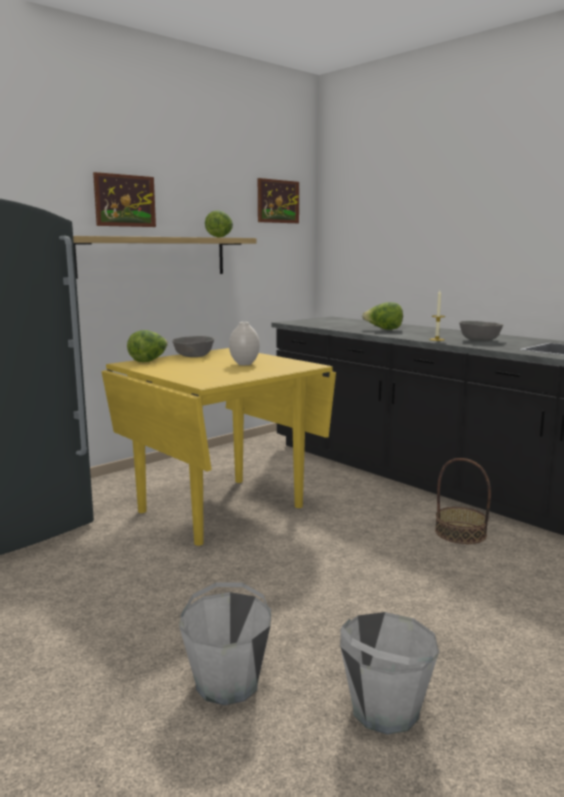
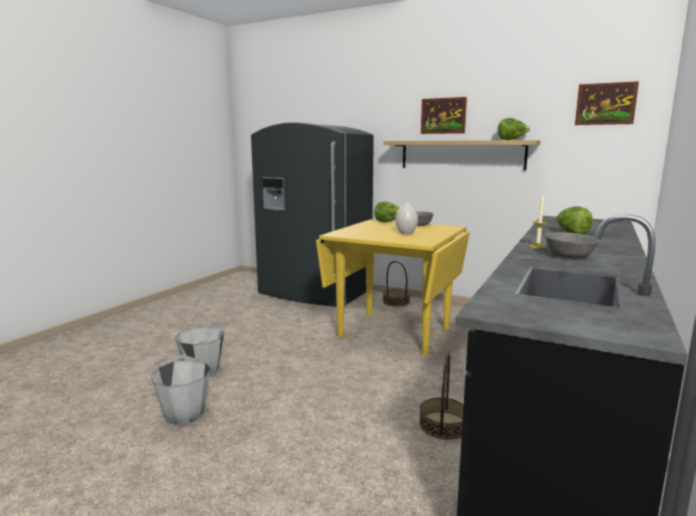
camera: 70 degrees right, 0 degrees up
none -> basket [383,261,410,307]

